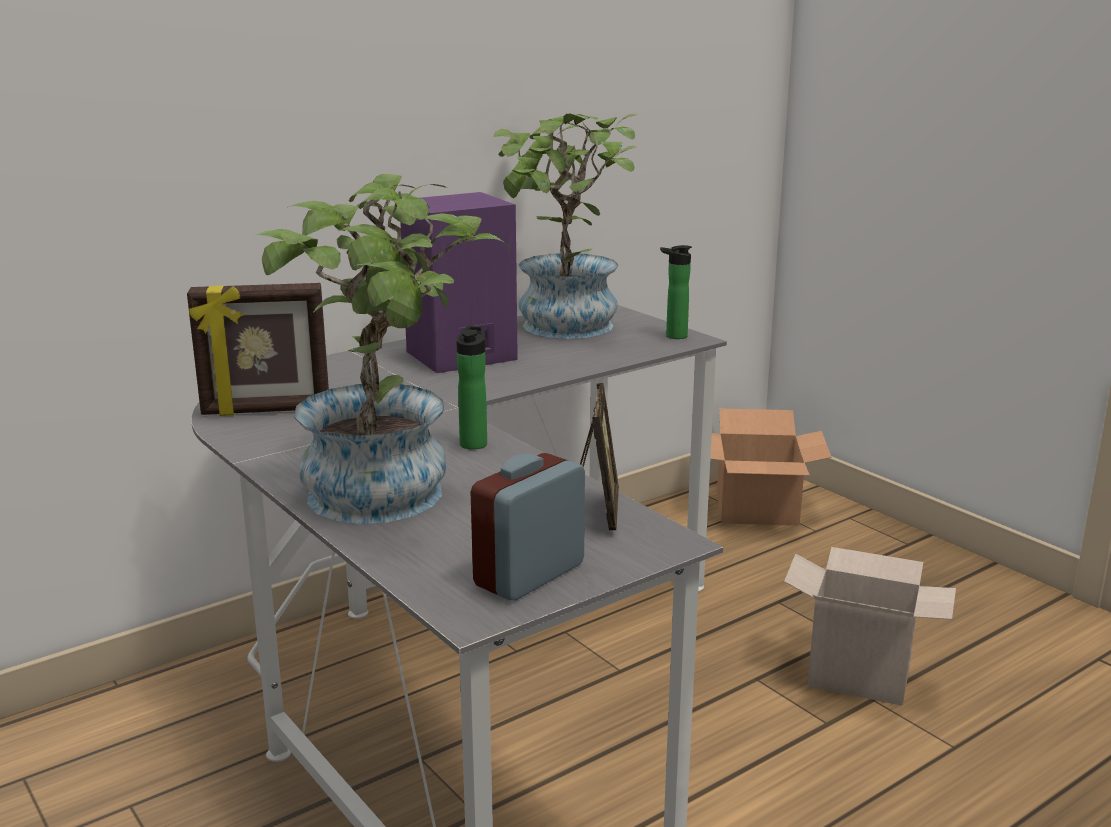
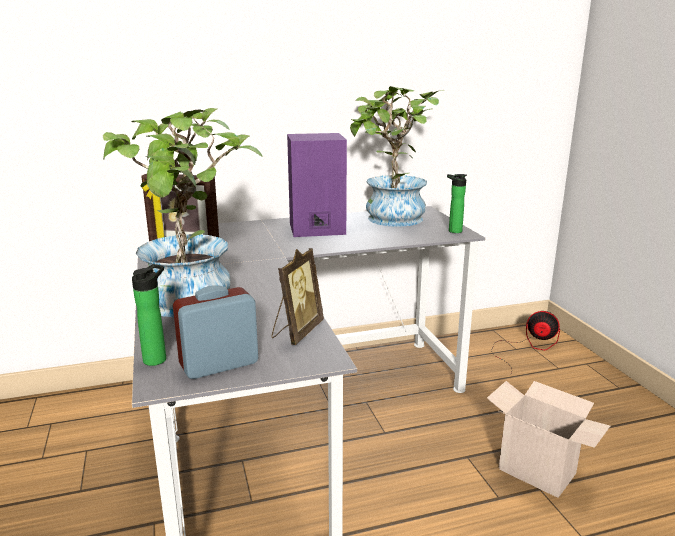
camera: 20 degrees right, 0 degrees up
bottle [456,326,487,450] -> bottle moved to [132,264,166,366]
cardboard box [710,408,832,526] -> fan [491,311,560,373]

